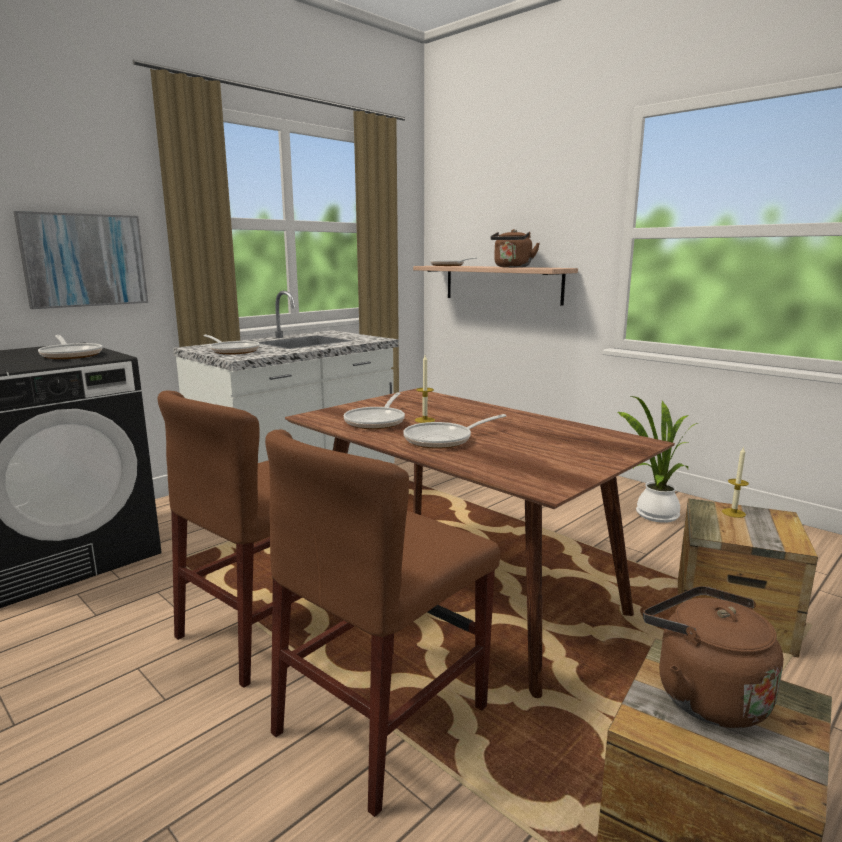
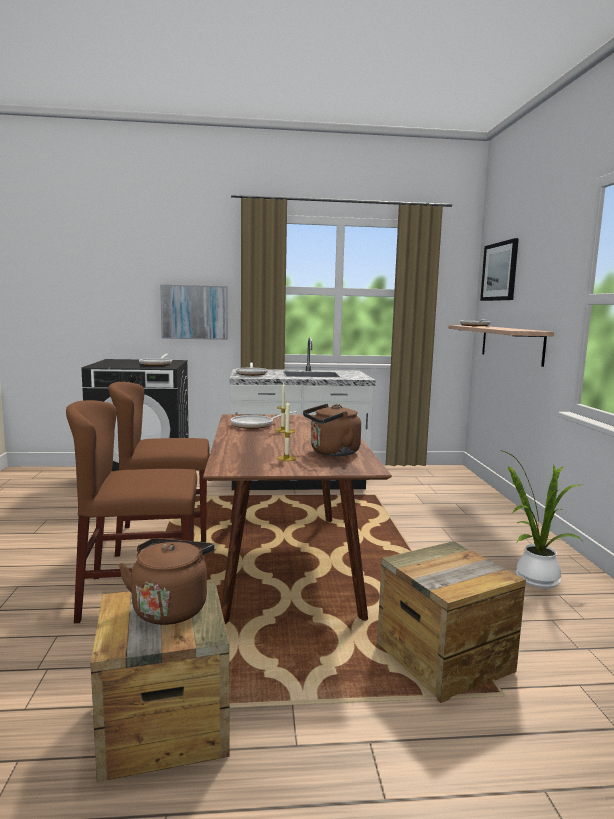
camera: 40 degrees right, 5 degrees down
frying pan [403,414,506,449] -> none
brown kettle [490,229,540,267] -> brown kettle moved to [303,404,361,456]
candle [722,446,749,518] -> candle moved to [278,401,296,461]
none -> picture [480,238,519,301]

